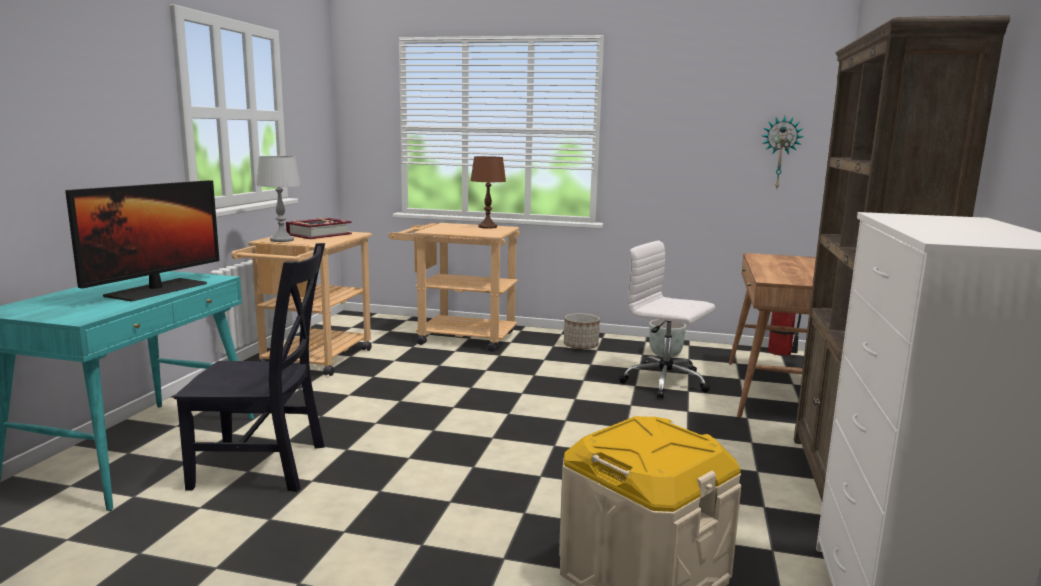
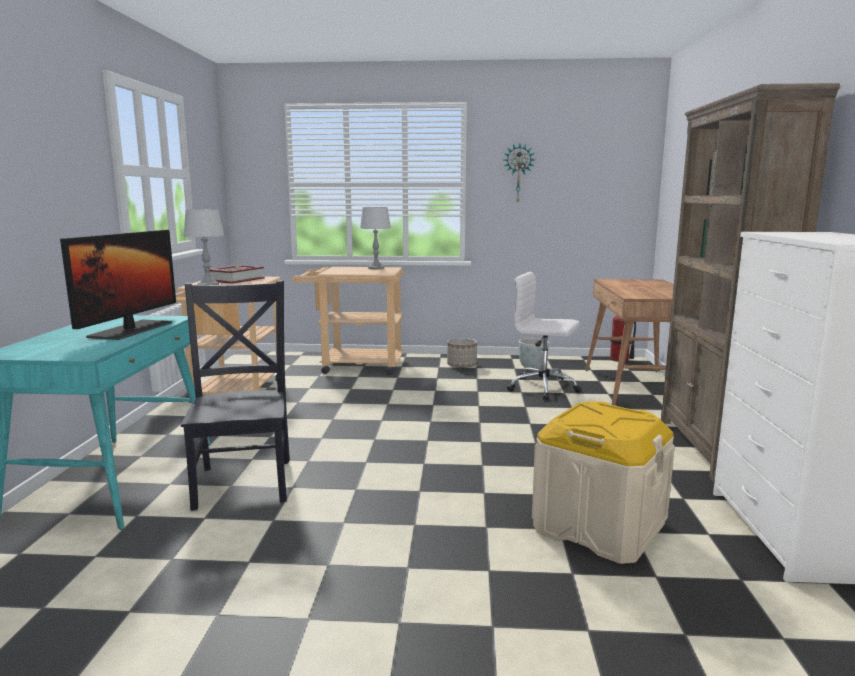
camera: 10 degrees left, 0 degrees up
black chair [174,243,325,492] -> black chair turned 90 degrees counterclockwise [181,280,290,511]
brown table lamp [470,156,506,229] -> grey table lamp [360,207,391,269]
wall clock [762,116,804,188] -> wall clock moved to [503,143,535,203]

